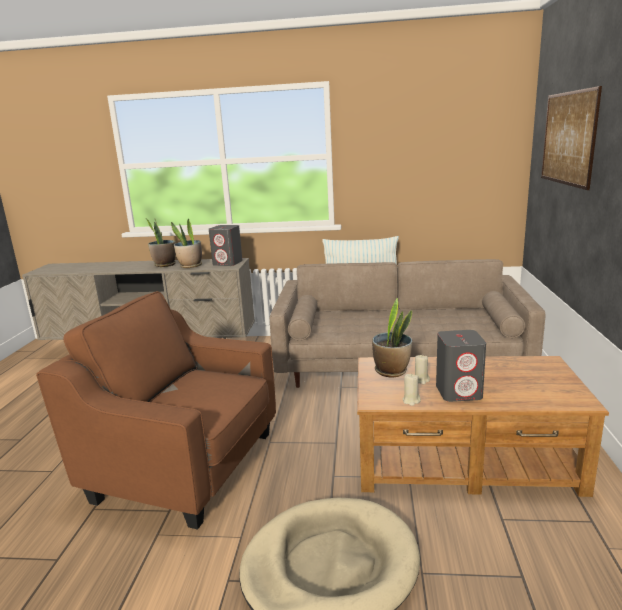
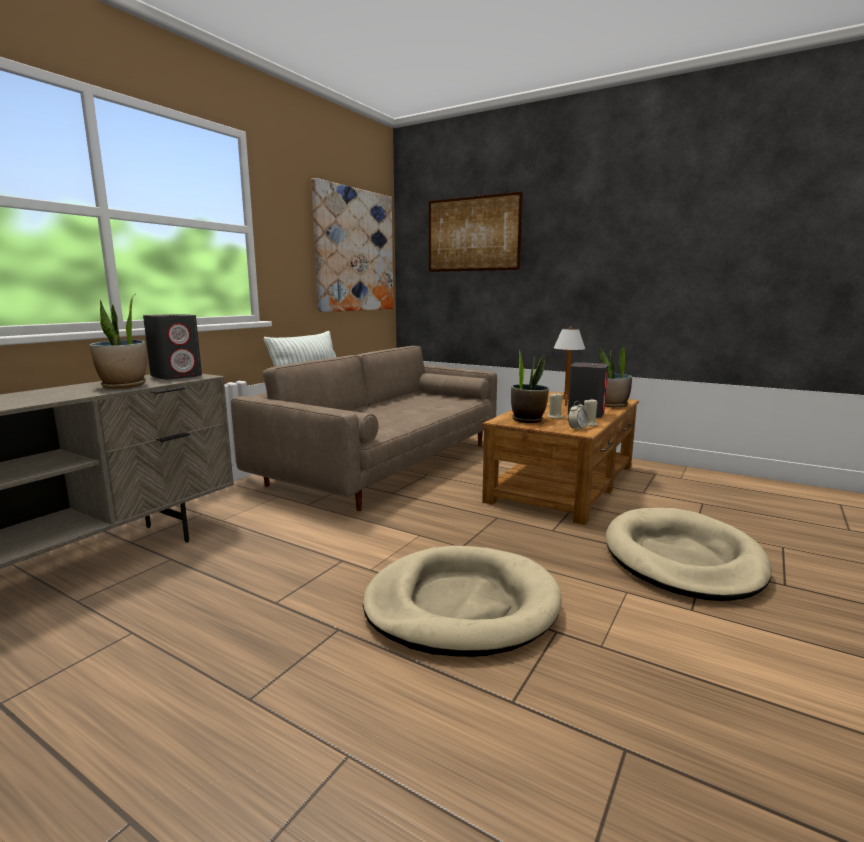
camera: 65 degrees left, 5 degrees down
brown armchair [36,291,276,530] -> beige dog bed [363,546,562,657]
potted plant [146,219,176,267] -> potted plant moved to [600,345,632,407]
none -> picture [311,178,394,312]
none -> table lamp [554,326,585,406]
none -> alarm clock [568,401,588,431]

